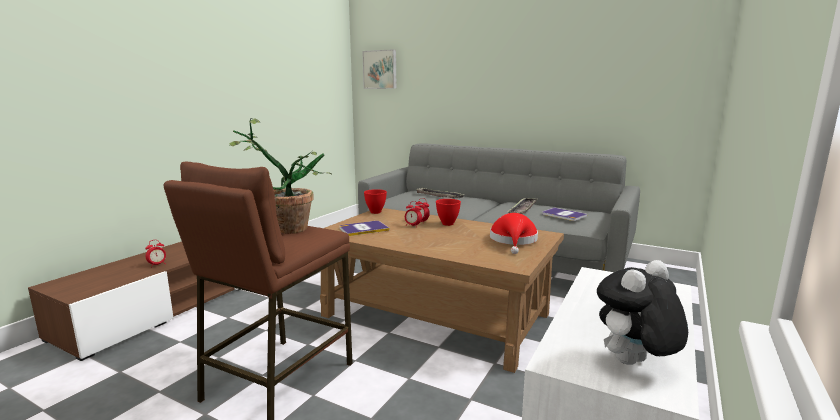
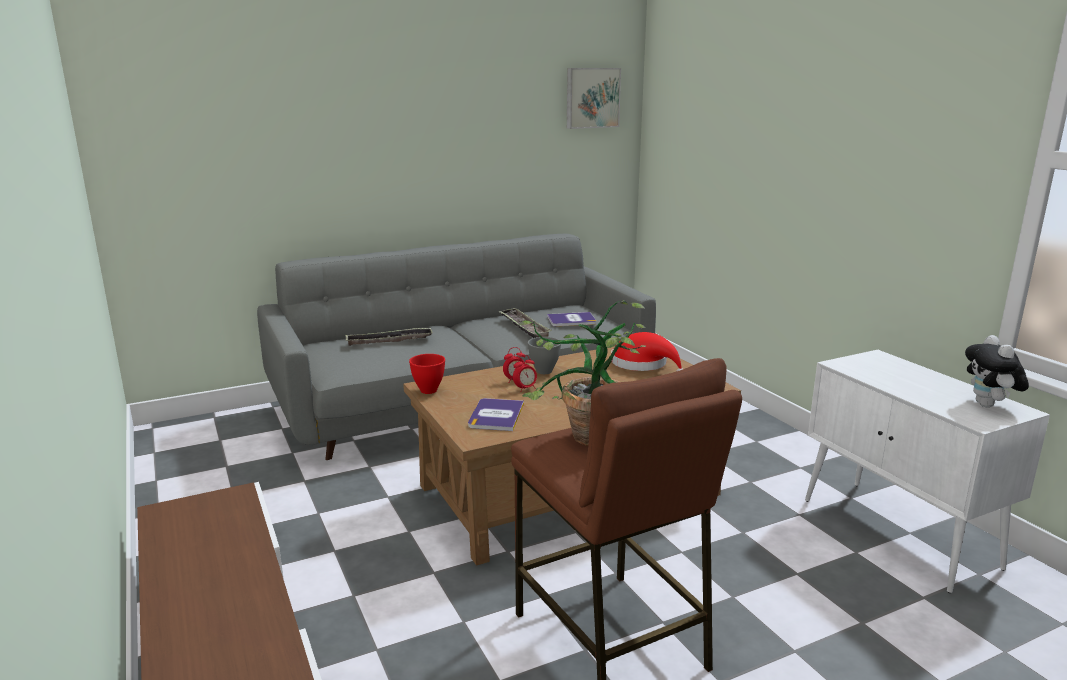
camera: 55 degrees left, 5 degrees up
alarm clock [145,240,166,266] -> none
picture [362,49,397,89] -> picture moved to [567,68,621,129]
red bowl [436,199,461,226] -> grey bowl [528,337,561,374]

